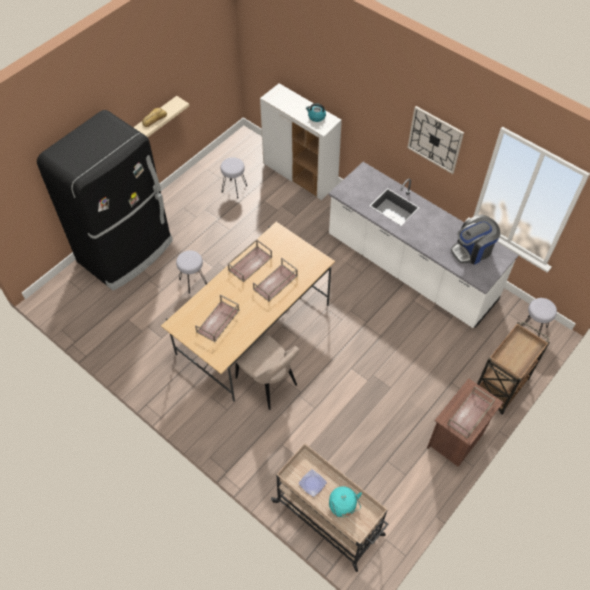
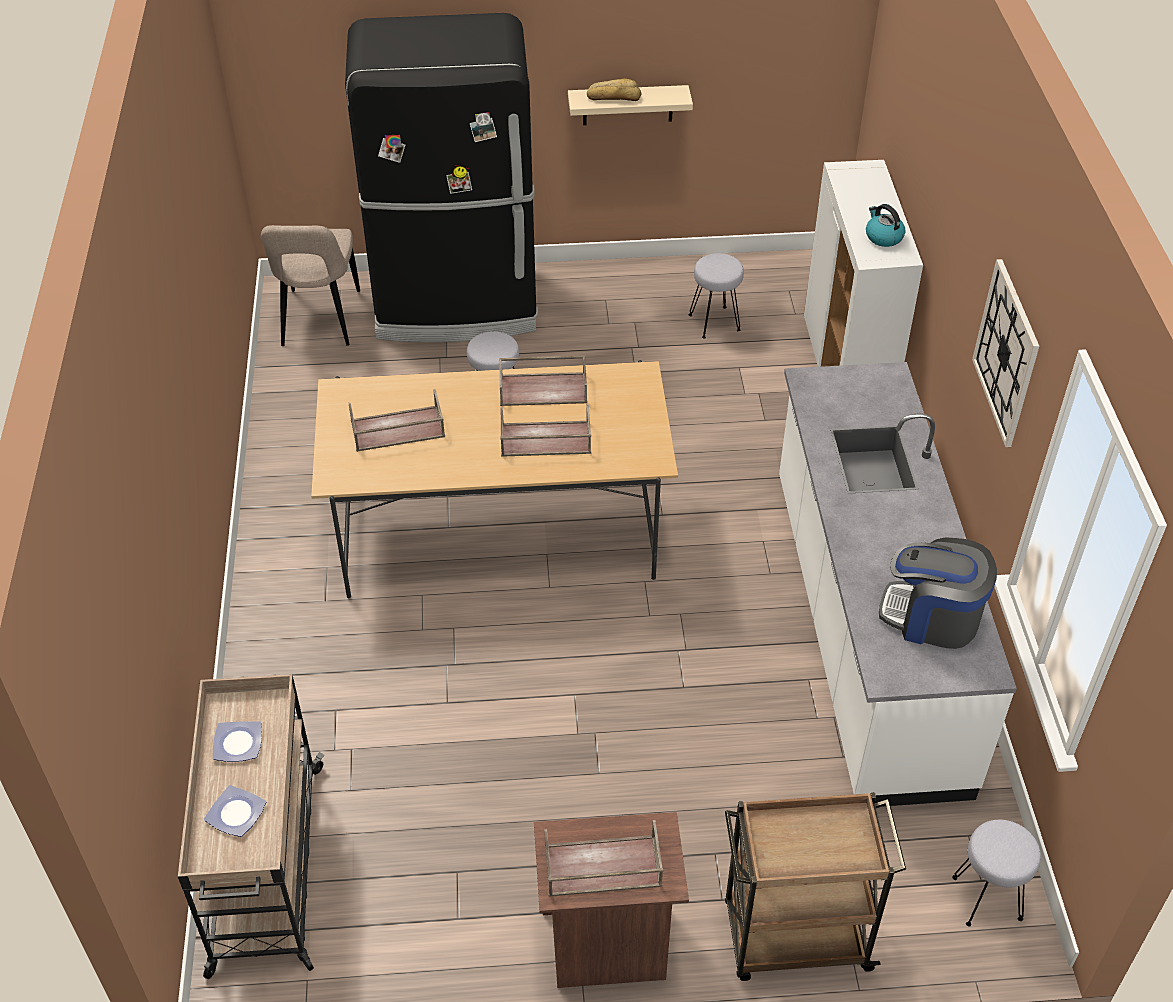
camera: 45 degrees right, 10 degrees down
beige chair [235,333,299,410] -> beige chair moved to [261,225,360,346]
turquoise kettle [329,486,362,517] -> plate [204,785,267,837]

